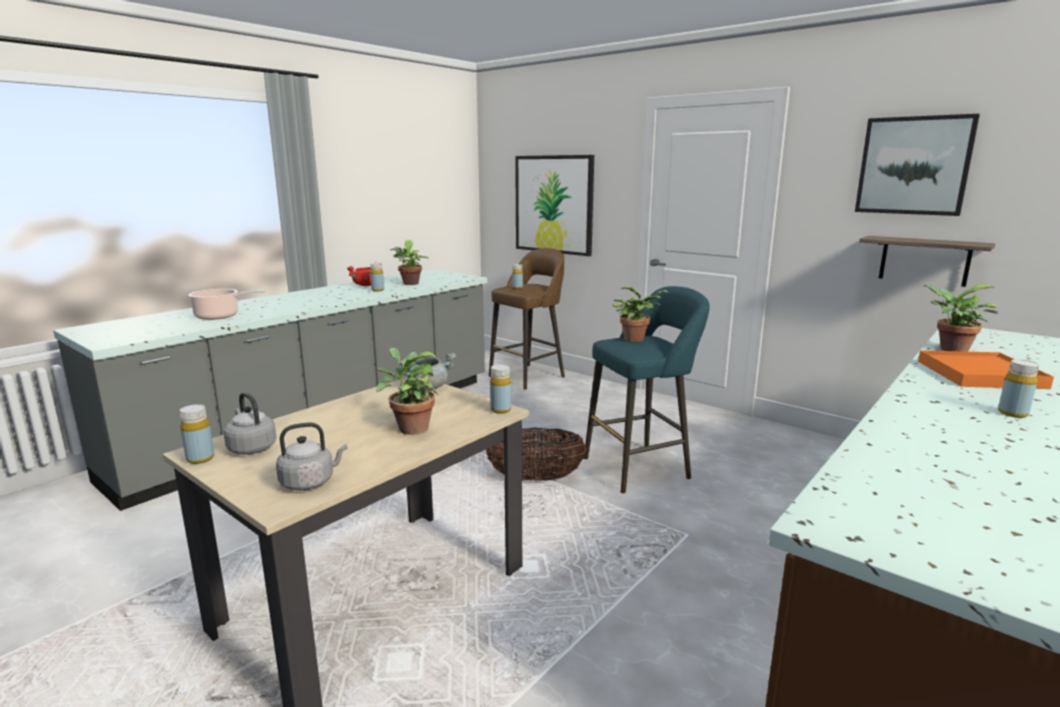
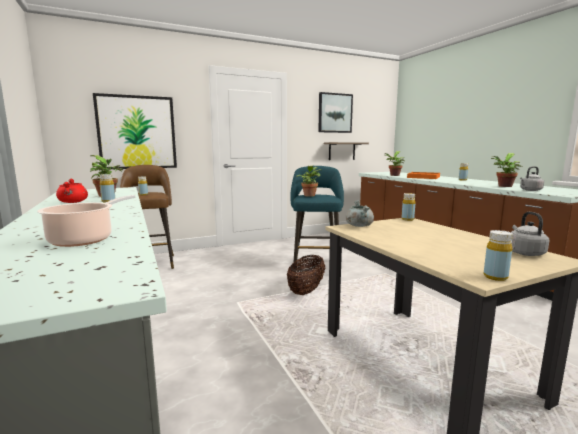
camera: 65 degrees left, 5 degrees down
grey kettle [224,392,276,455] -> grey kettle moved to [520,166,544,191]
potted plant [376,348,438,435] -> potted plant moved to [491,153,523,187]

